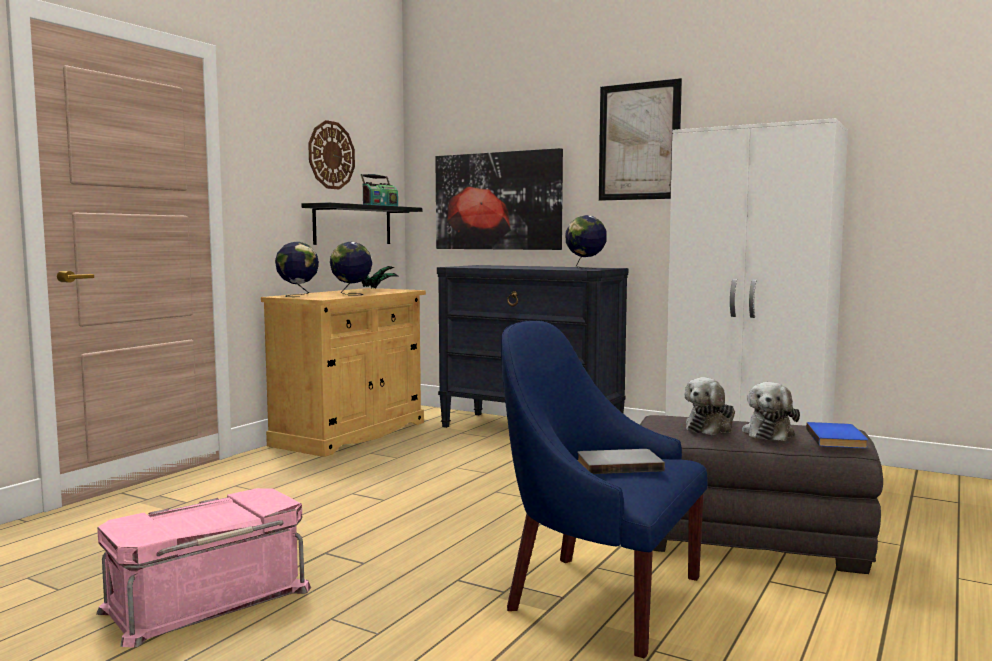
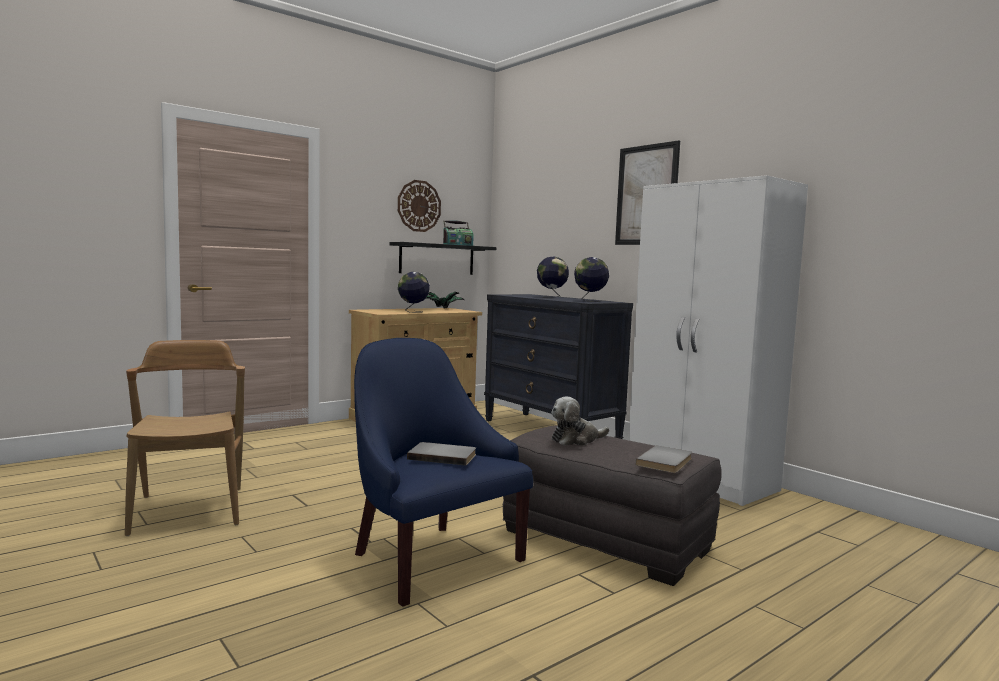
camera: 20 degrees right, 0 degrees up
pink storage box [96,488,311,647] -> brown chair [125,340,245,536]
globe [275,242,319,297] -> globe moved to [537,257,569,298]
picture [435,148,563,250] -> none
plush toy [742,382,800,441] -> none
blue book [806,422,868,448] -> grey book [635,445,692,473]

